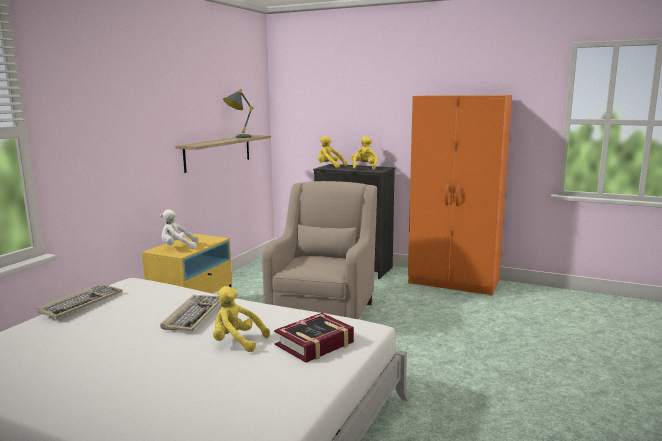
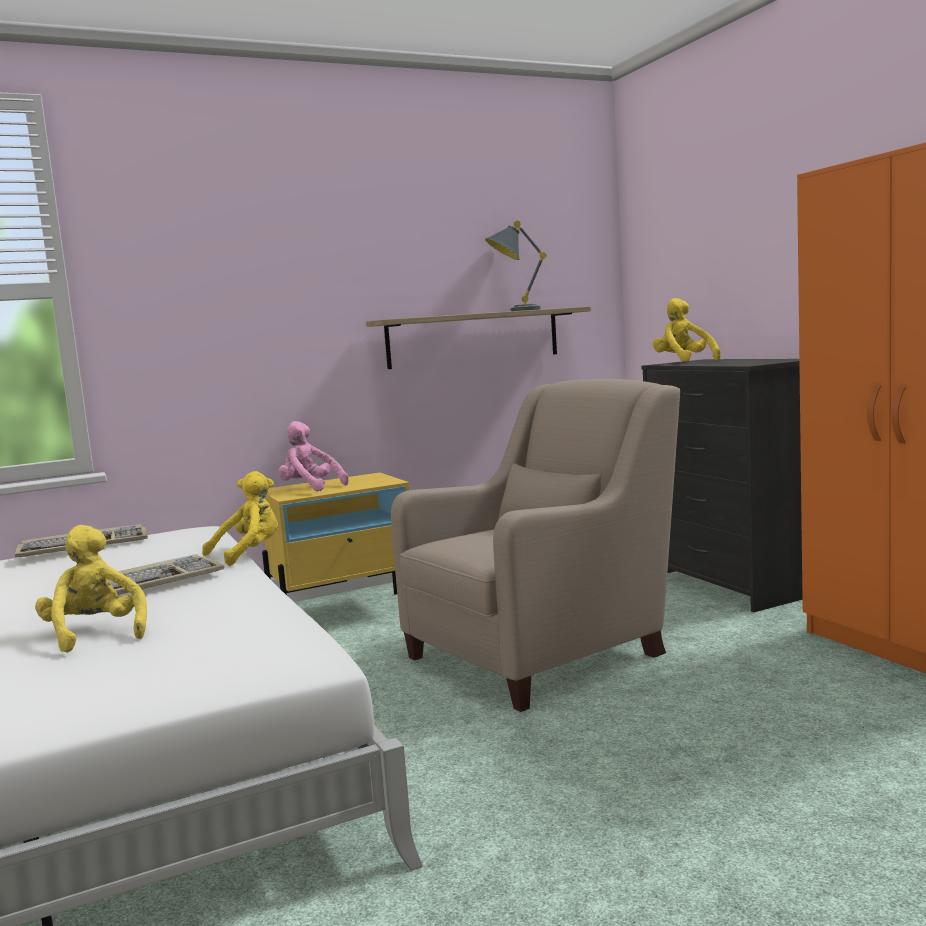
camera: 40 degrees right, 5 degrees down
white plush toy [160,209,198,249] -> pink plush toy [278,421,349,491]
book [274,313,354,363] -> none
yellow plush toy [351,136,378,170] -> yellow plush toy moved to [202,471,278,566]

